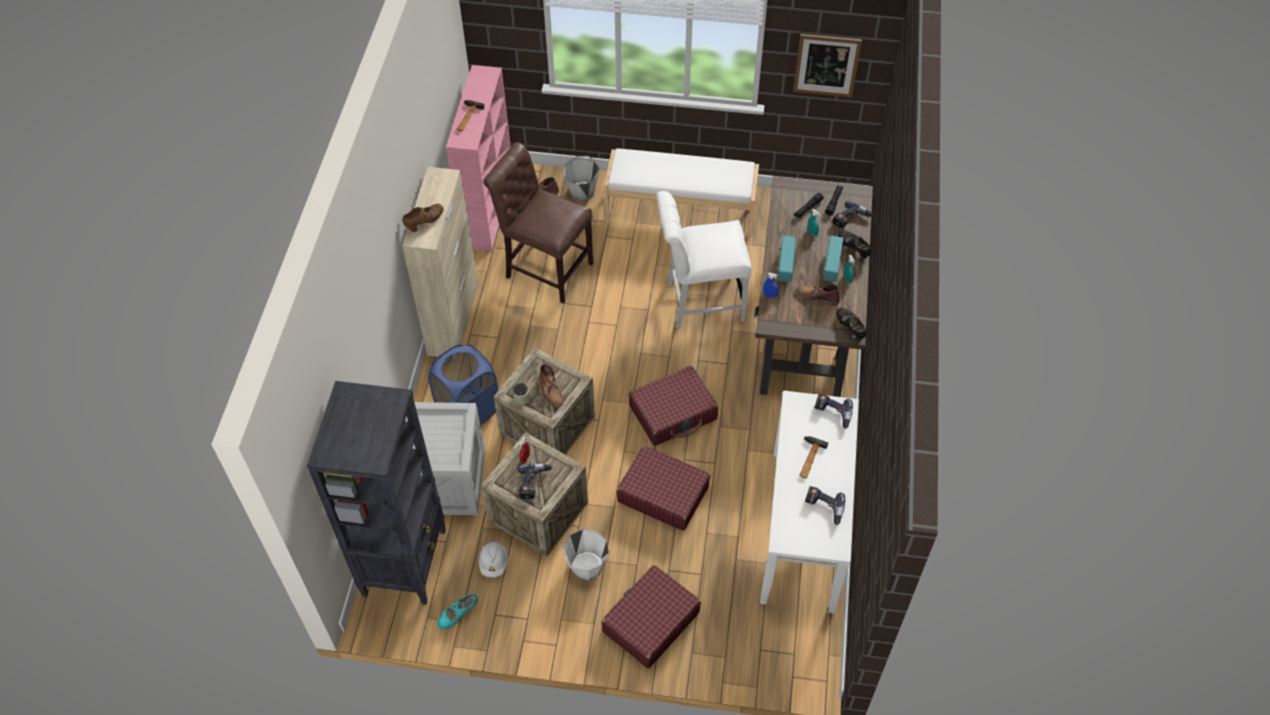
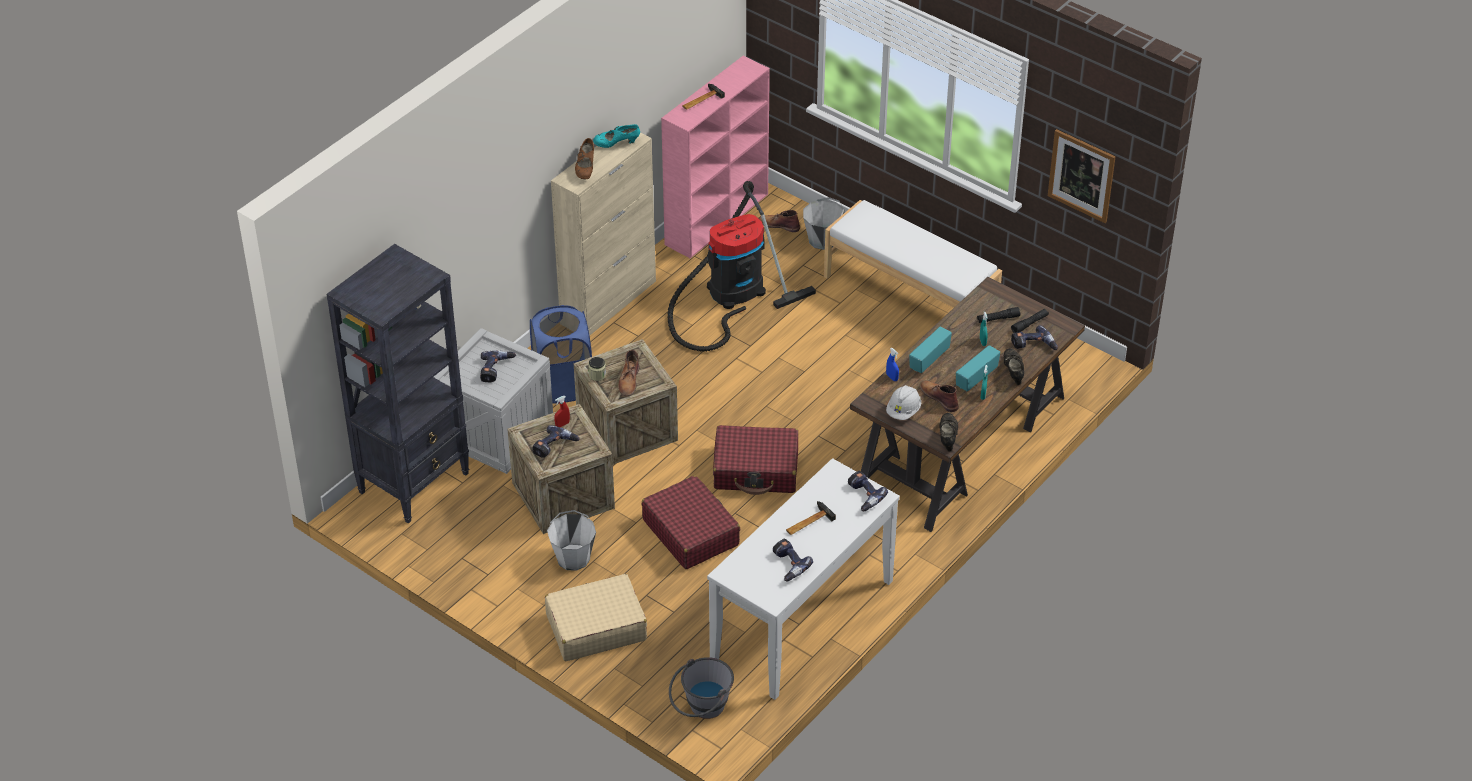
camera: 30 degrees right, 10 degrees down
brown shoe [403,203,444,232] -> brown shoe turned 105 degrees clockwise [575,138,594,179]
turquoise shoe [437,594,478,630] -> turquoise shoe moved to [593,124,640,148]
white hard hat [479,542,508,577] -> white hard hat moved to [886,385,921,420]
brown chair [483,142,593,304] -> vacuum cleaner [667,181,816,352]
red suitcase [601,565,701,668] -> beige suitcase [545,574,647,661]
white chair [656,191,751,328] -> none
none -> power drill [480,350,516,382]
none -> grey bucket [669,657,734,719]

